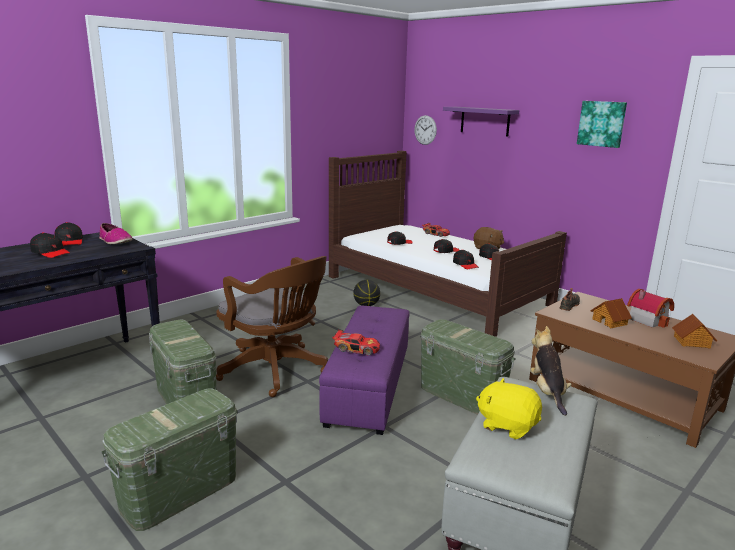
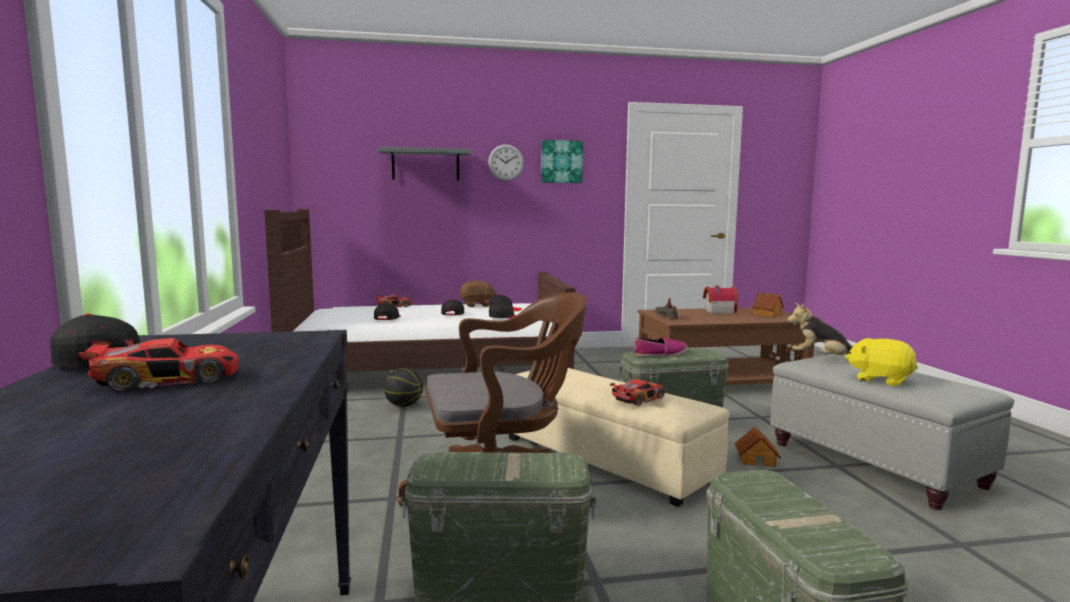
camera: 55 degrees left, 10 degrees down
black cap [30,232,70,258] -> toy car [78,338,239,392]
shoe [99,223,133,244] -> shoe moved to [634,337,687,357]
purple ottoman [319,305,410,435] -> beige ottoman [509,368,729,507]
wall clock [414,115,437,145] -> wall clock moved to [488,144,524,181]
purple shelf [443,107,520,137] -> grey shelf [378,147,472,181]
yellow plush toy [476,378,542,439] -> yellow plush toy turned 60 degrees clockwise [845,338,918,386]
toy house [590,298,632,328] -> toy house moved to [734,426,781,467]

